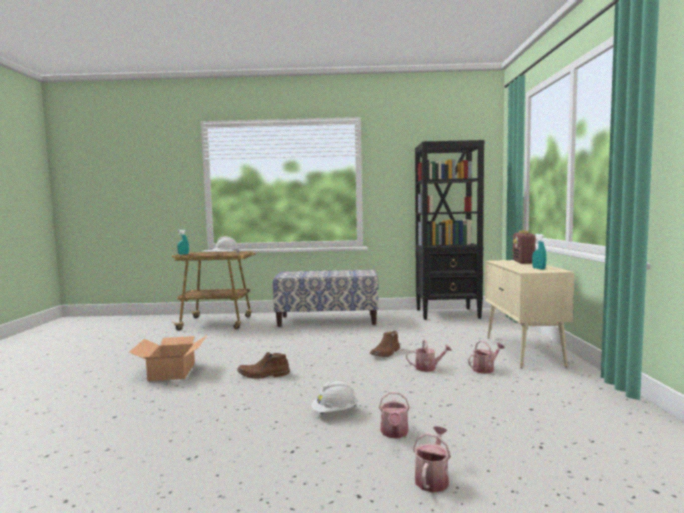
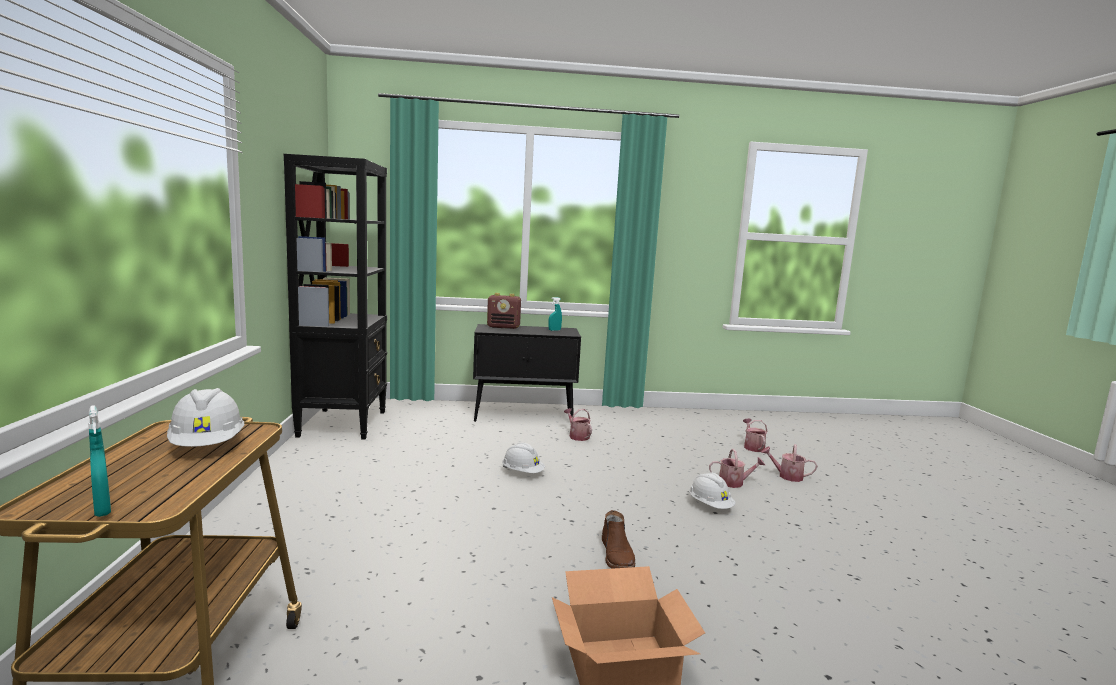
camera: 95 degrees left, 5 degrees up
bench [272,269,379,327] -> none
brown boot [370,331,400,357] -> white hard hat [502,443,545,473]
watering can [406,339,452,372] -> watering can moved to [743,418,768,452]
beige cabinet [485,260,574,368] -> black cabinet [473,324,581,422]

